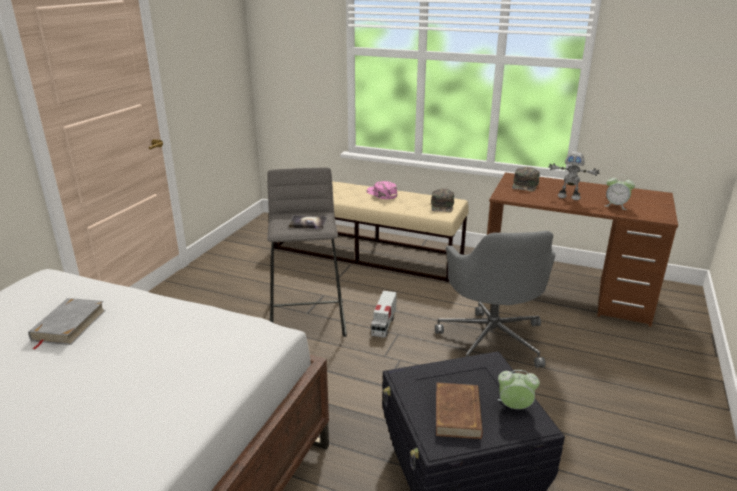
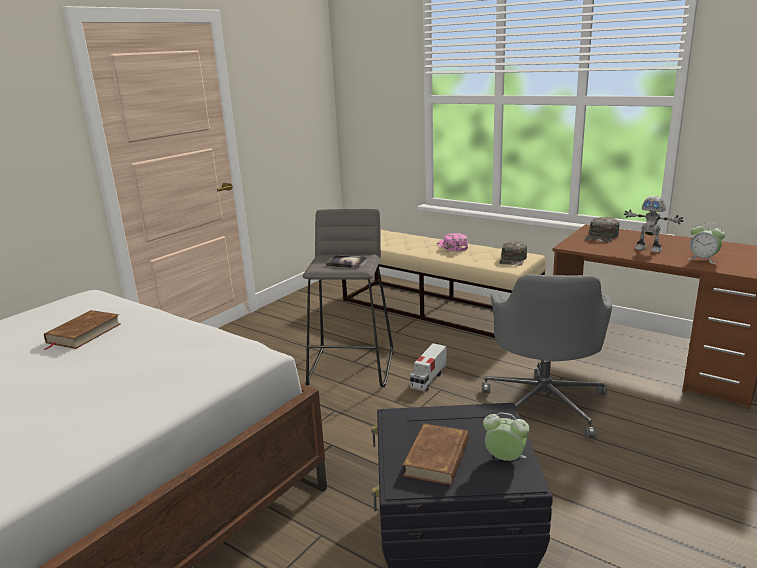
camera: 15 degrees right, 5 degrees down
grey book [28,298,106,350] -> brown book [44,310,121,350]

